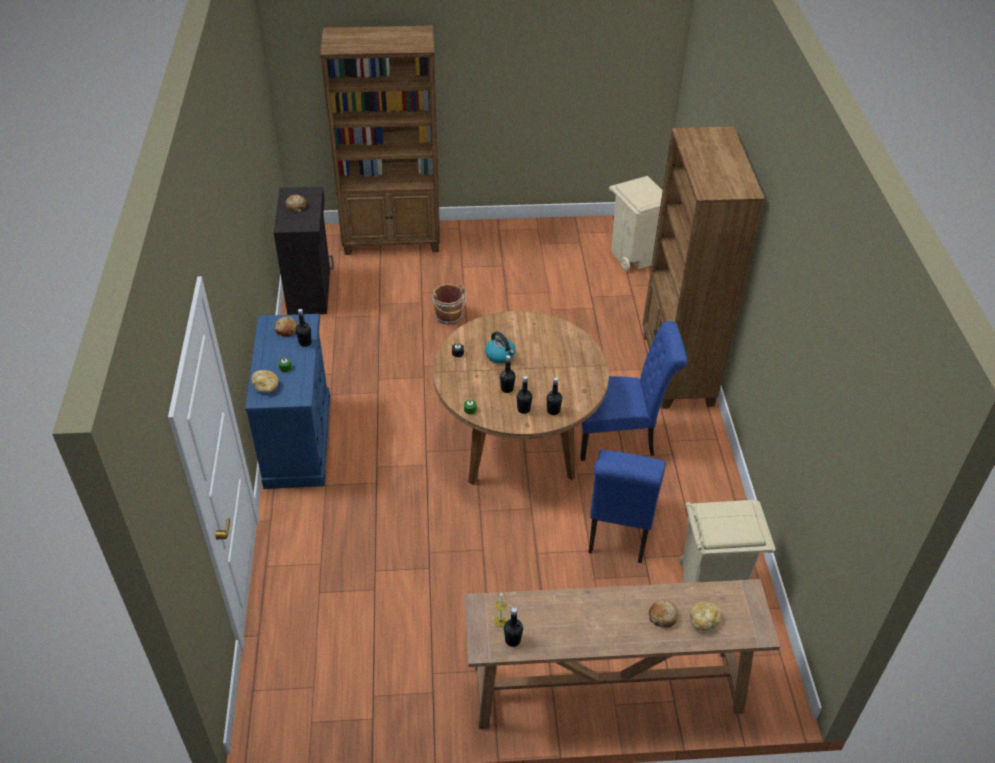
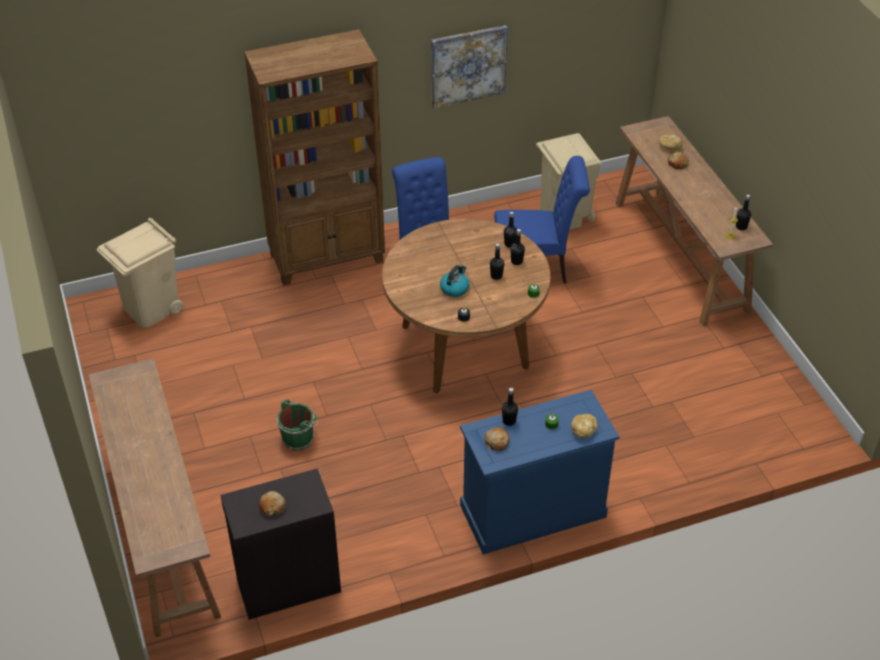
camera: 105 degrees left, 0 degrees up
brown bookcase [320,26,440,255] -> brown console table [89,358,221,637]
brown bucket [432,284,466,325] -> green bucket [276,399,318,451]
none -> picture [431,25,508,109]

